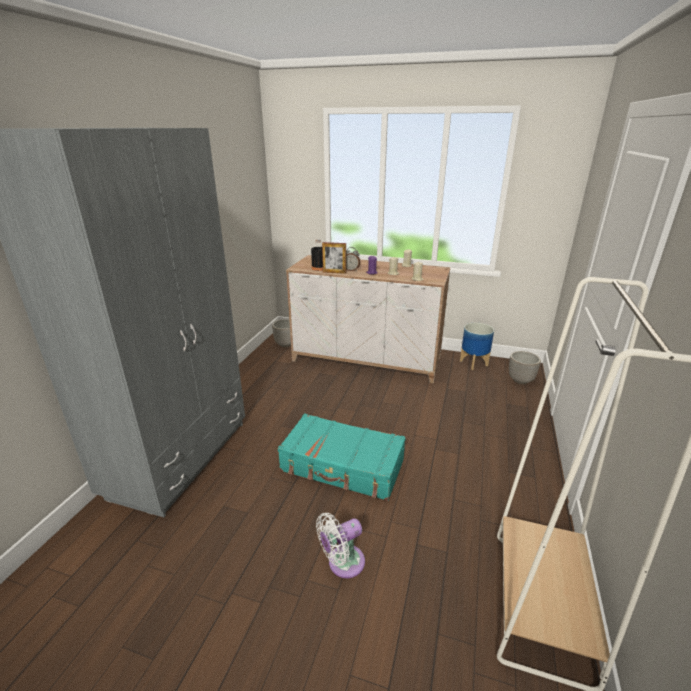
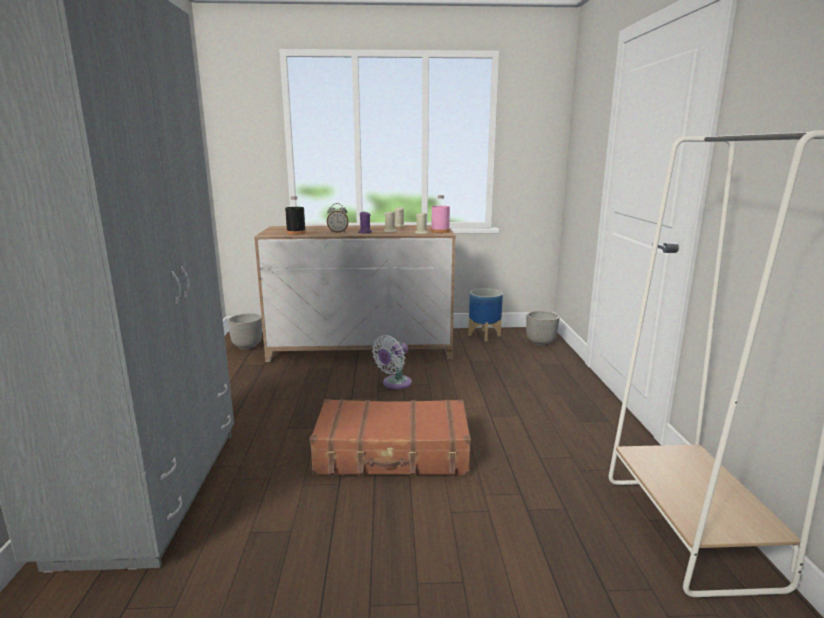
camera: 20 degrees left, 10 degrees down
turquoise suitcase [278,413,406,501] -> brown suitcase [310,399,471,476]
white fan [316,513,365,578] -> white fan moved to [372,335,412,389]
picture frame [322,242,346,274] -> none
none -> pink bottle [431,195,450,233]

